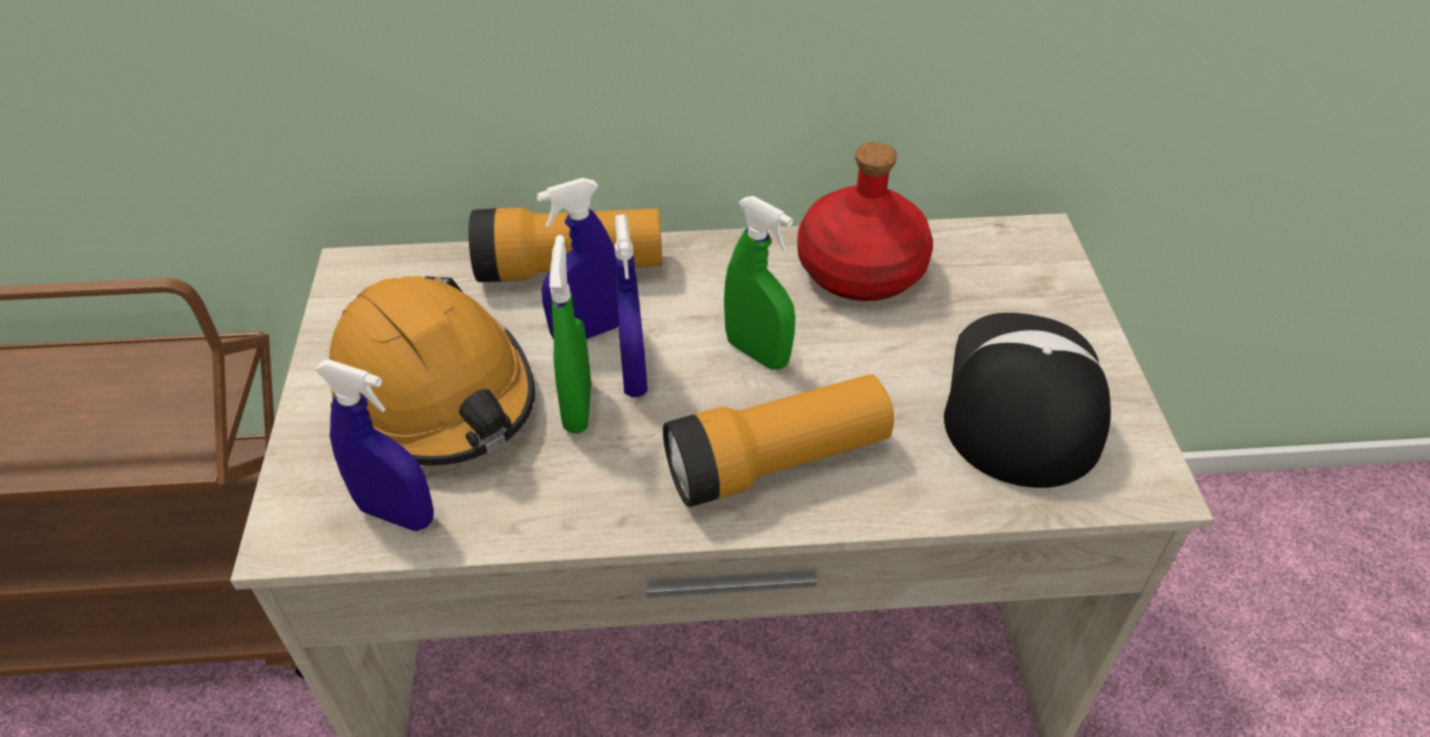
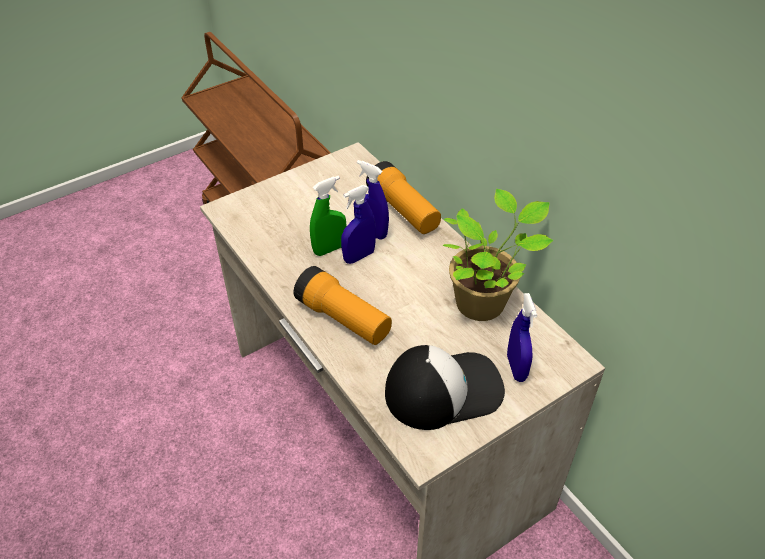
camera: 60 degrees right, 0 degrees up
blue spray bottle [314,360,434,531] -> blue spray bottle moved to [507,293,537,382]
orange hard hat [329,276,535,466] -> none
green spray bottle [724,196,795,370] -> none
red bottle [797,142,933,301] -> potted plant [443,189,554,321]

